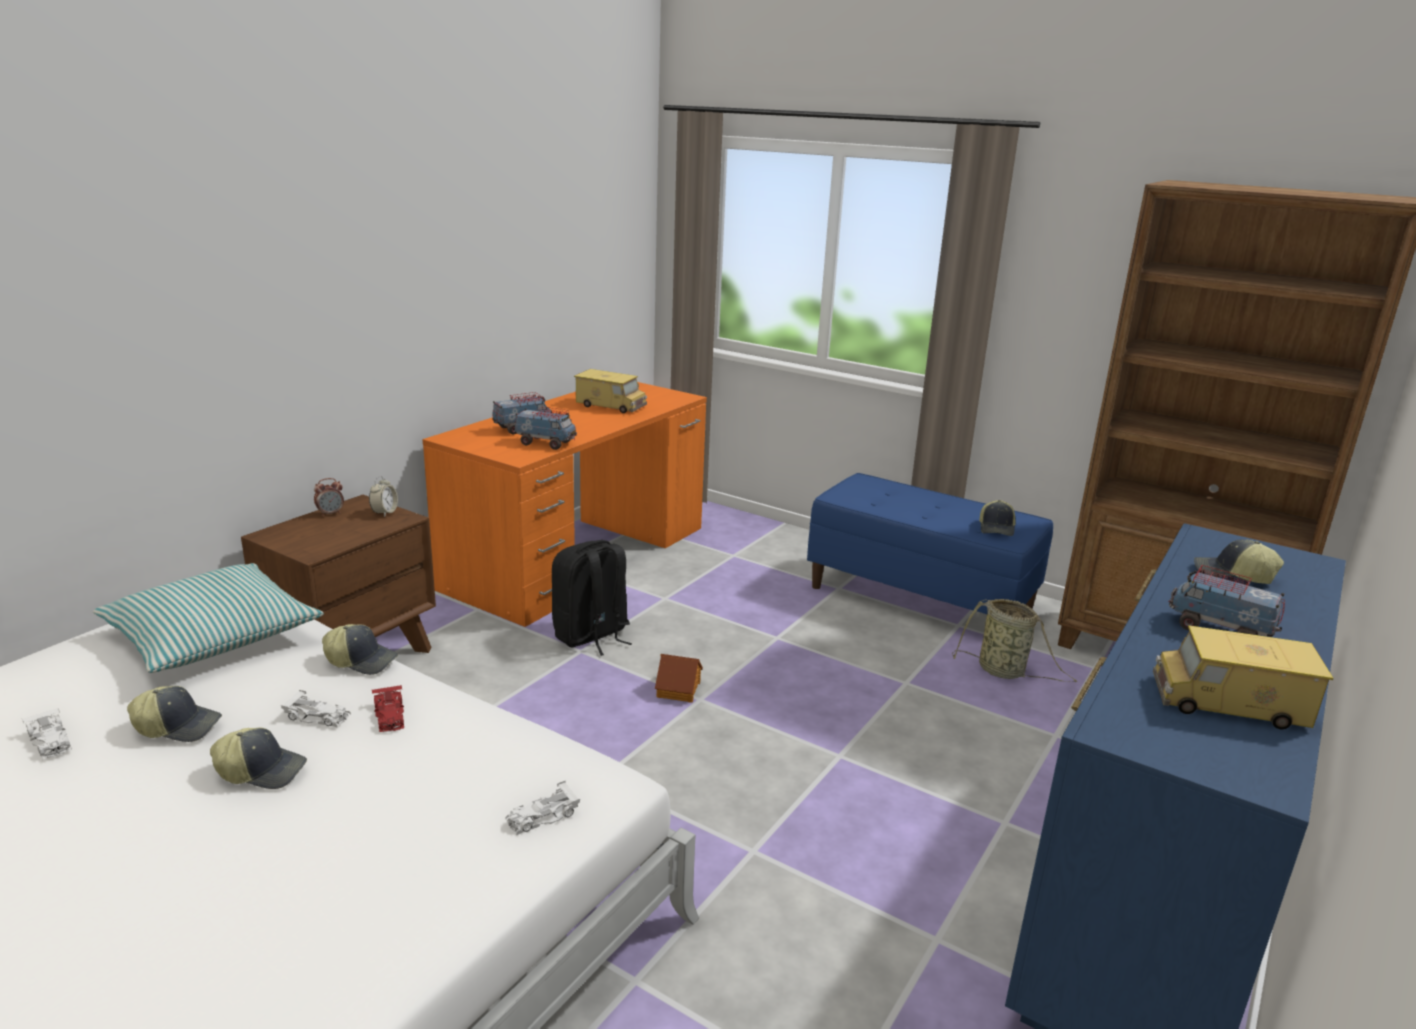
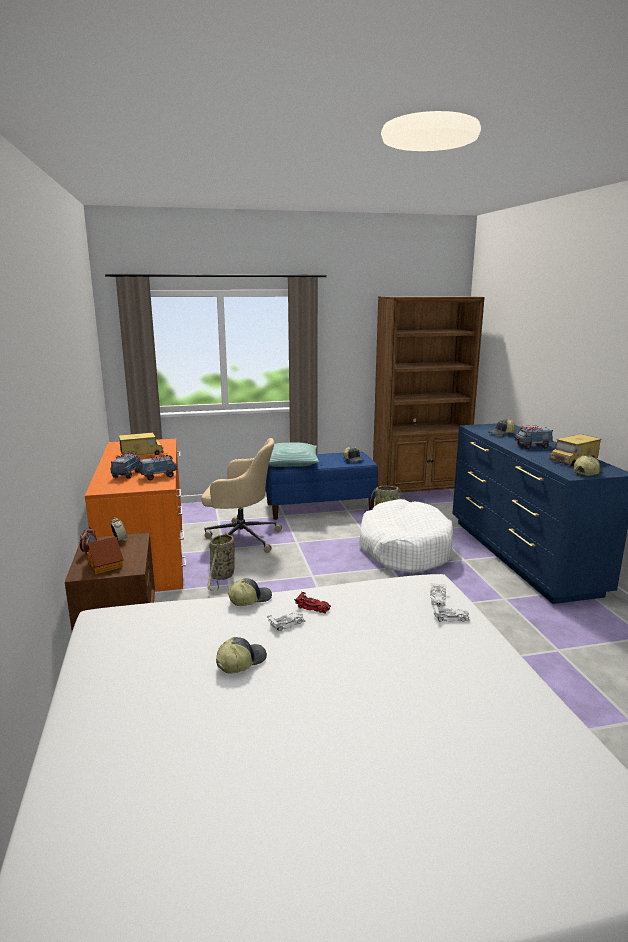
camera: 45 degrees left, 5 degrees down
white toy car [22,708,72,760] -> white toy car moved to [433,604,470,622]
pillow [93,563,324,673] -> pillow moved to [269,443,319,467]
cap [210,728,307,789] -> cap moved to [574,455,603,476]
black backpack [552,540,632,656] -> basket [207,532,235,591]
toy house [655,654,703,703] -> toy house moved to [85,537,124,574]
none -> beige office chair [201,438,282,553]
none -> white dog bed [358,499,453,574]

